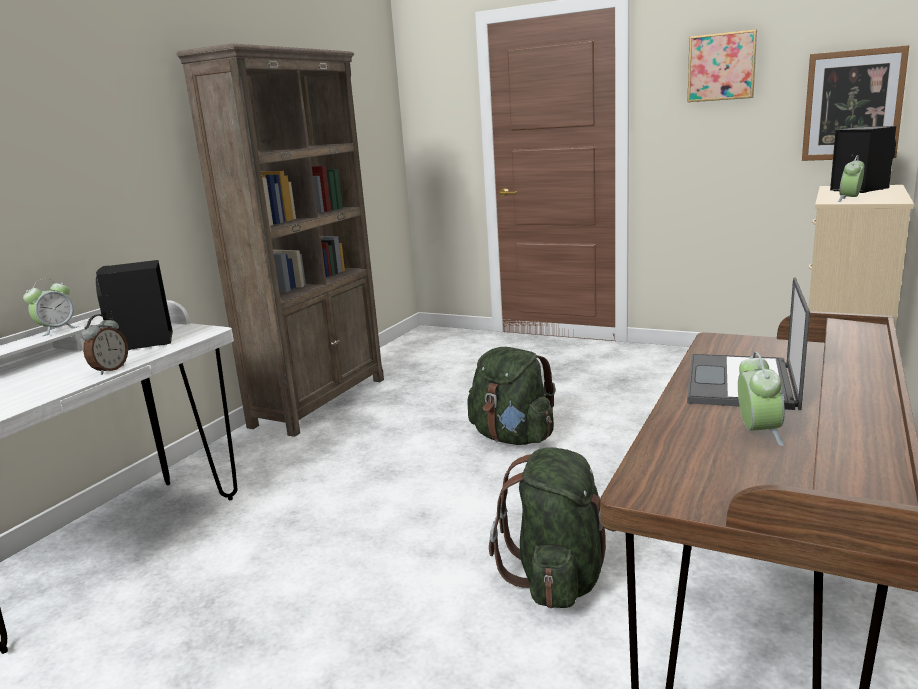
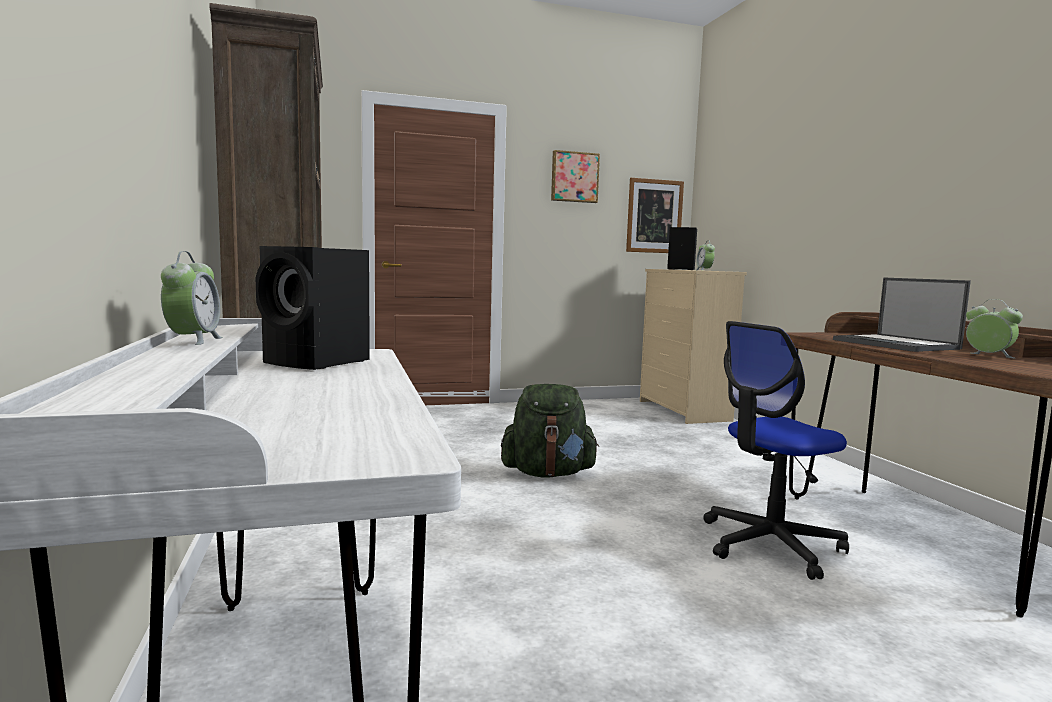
camera: 45 degrees left, 10 degrees down
alarm clock [81,314,128,375] -> none
green backpack [489,447,616,608] -> office chair [703,321,849,580]

